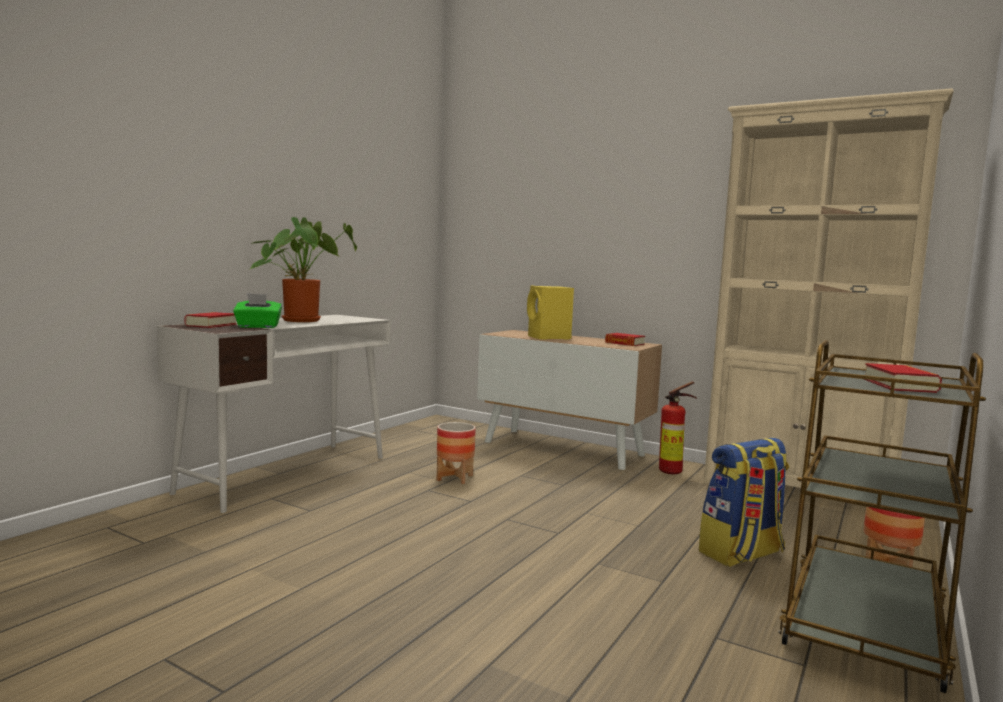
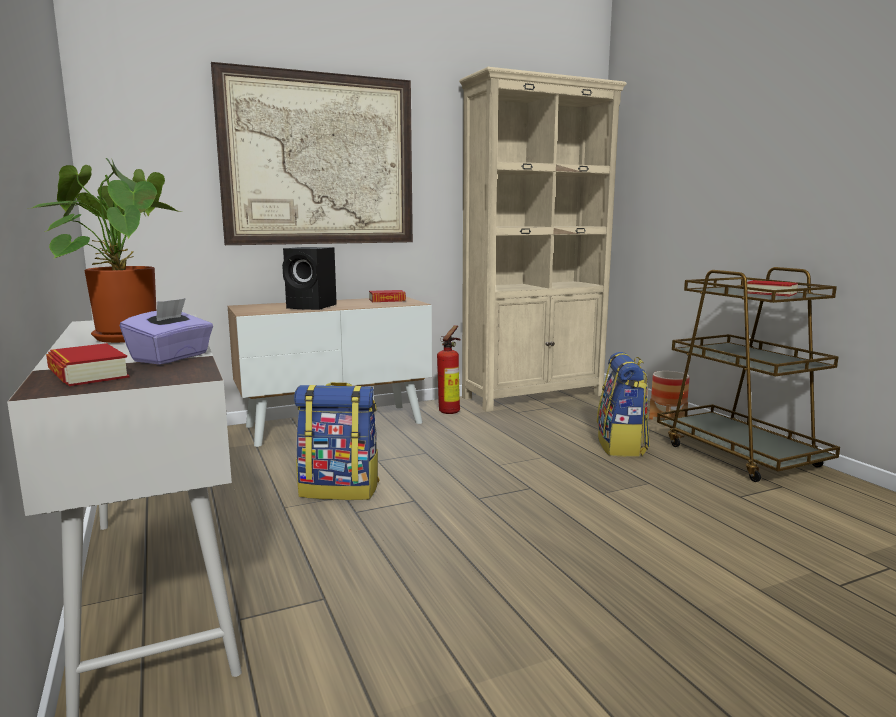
camera: 55 degrees left, 5 degrees up
green tissue box [233,293,282,328] -> purple tissue box [120,298,213,365]
planter [437,422,476,484] -> backpack [294,382,380,500]
yellow speaker [527,286,574,340] -> black speaker [282,247,337,310]
none -> picture [211,62,413,245]

